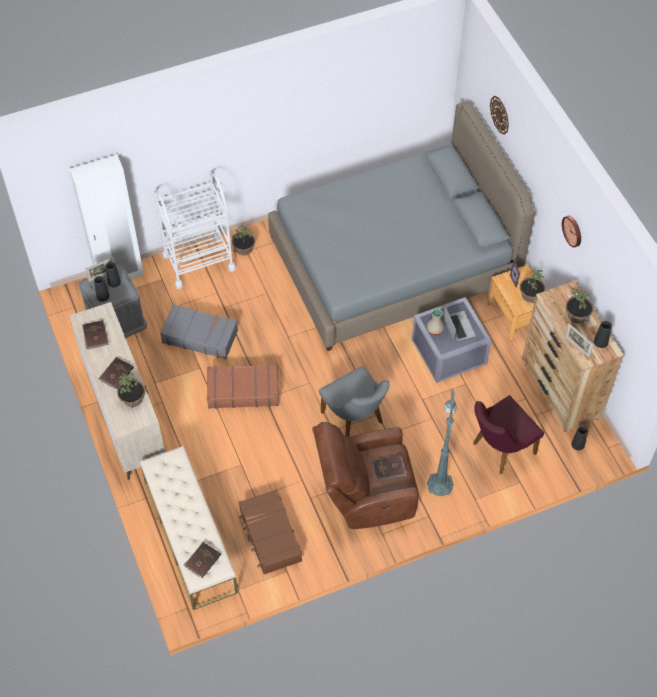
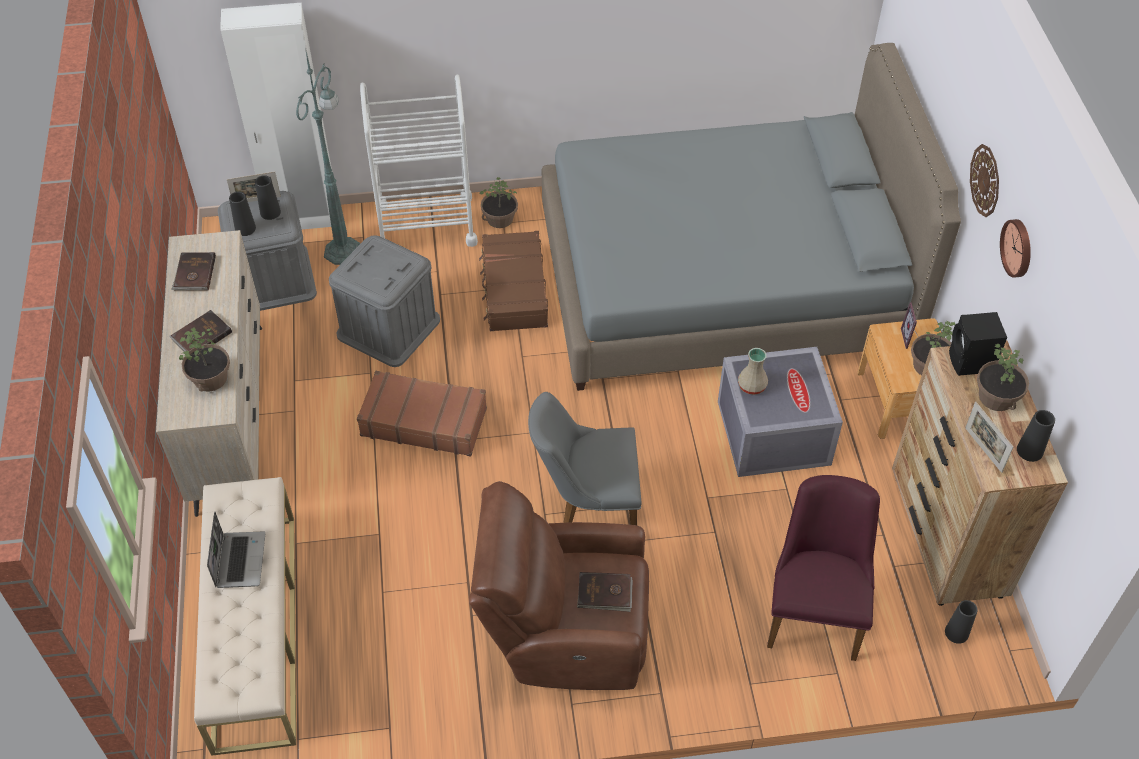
camera: 15 degrees right, 5 degrees down
grey suitcase [160,304,238,359] -> grey storage box [329,235,440,367]
brown book [183,542,221,578] -> none
brown suitcase [239,489,302,574] -> brown suitcase moved to [479,231,548,331]
grey chair [319,366,390,437] -> grey chair turned 105 degrees clockwise [528,392,641,525]
green floor lamp [427,389,457,496] -> green floor lamp moved to [296,48,361,265]
laptop [443,304,476,343] -> laptop moved to [207,512,265,588]
purple chair [474,395,544,474] -> purple chair turned 120 degrees clockwise [767,475,880,661]
wall clock [490,96,509,135] -> wall clock moved to [970,144,999,217]
none -> black speaker [949,312,1007,376]

